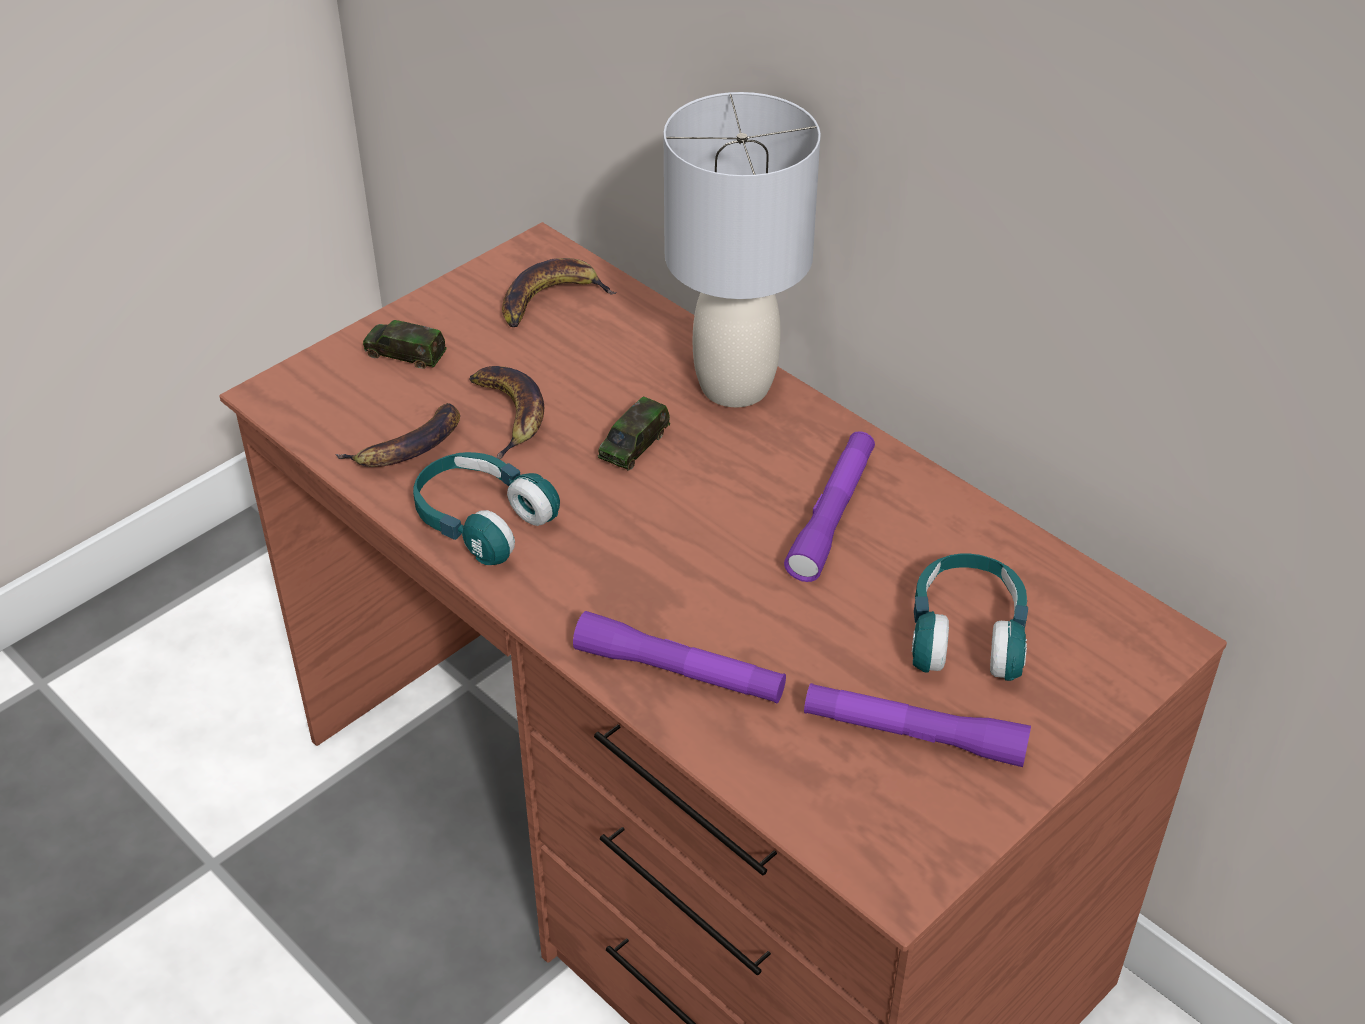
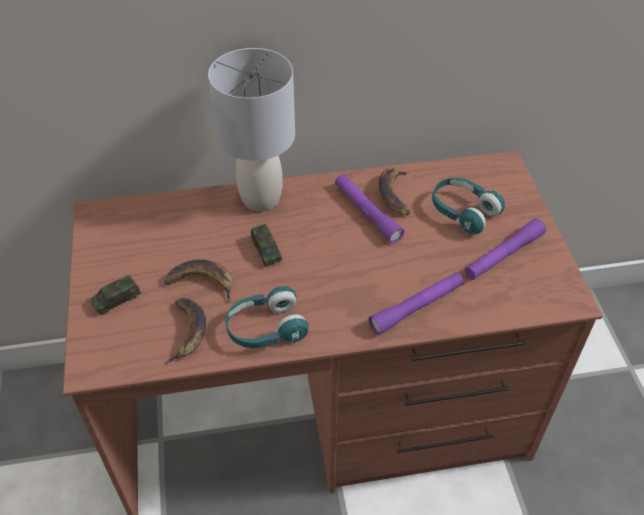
camera: 55 degrees left, 5 degrees up
banana [502,258,617,327] -> banana moved to [378,168,410,215]

